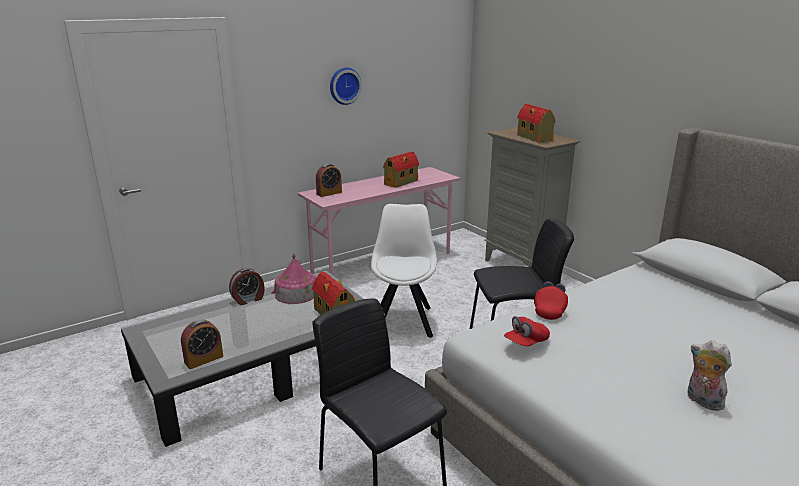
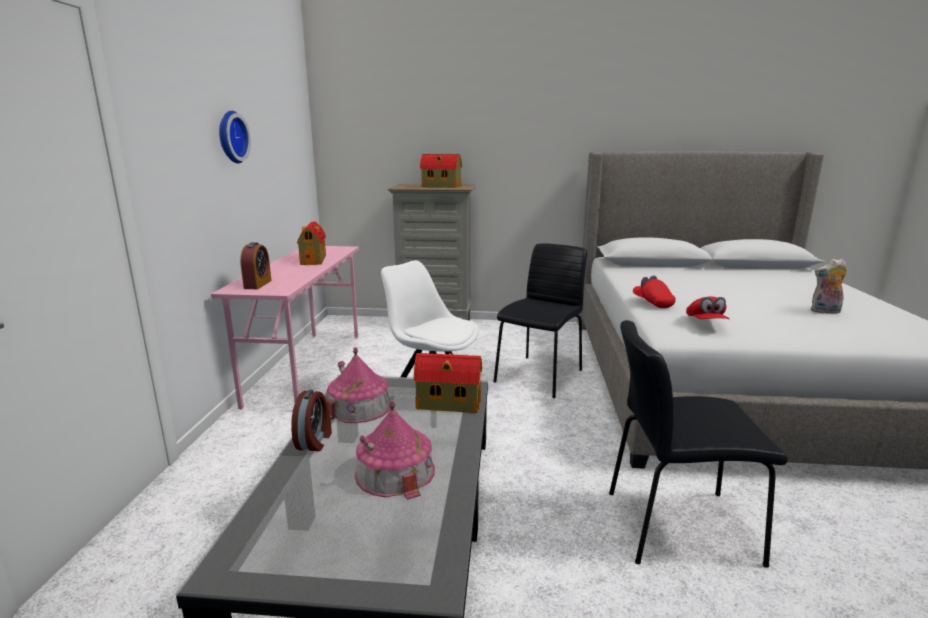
camera: 50 degrees left, 5 degrees down
alarm clock [181,320,223,369] -> none
none -> toy house [355,400,435,500]

